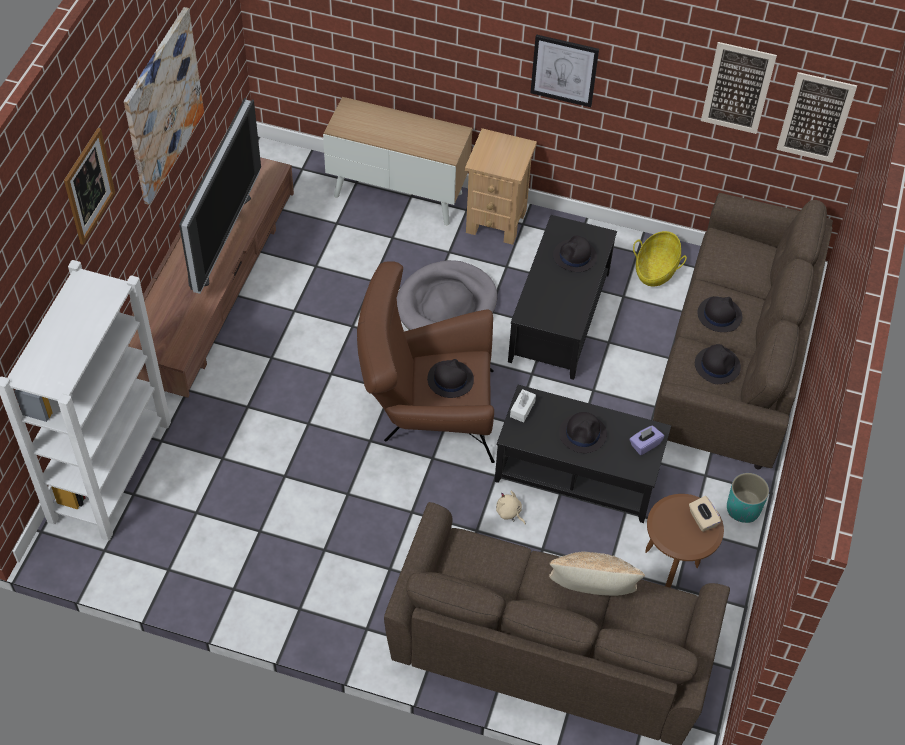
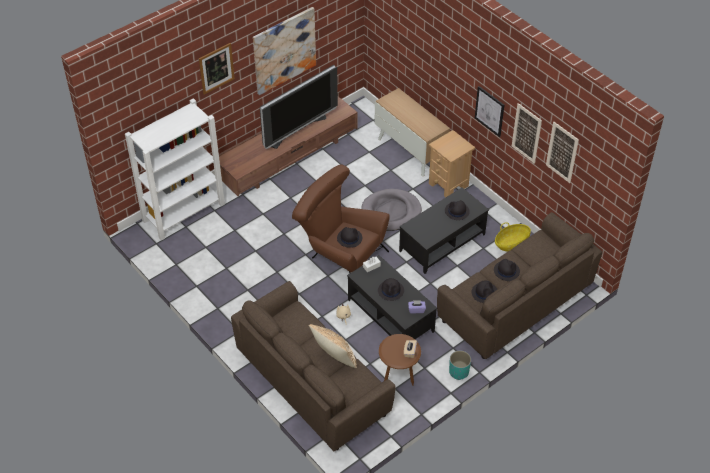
camera: 35 degrees right, 5 degrees down
picture [776,72,857,163] -> picture moved to [512,103,542,164]

